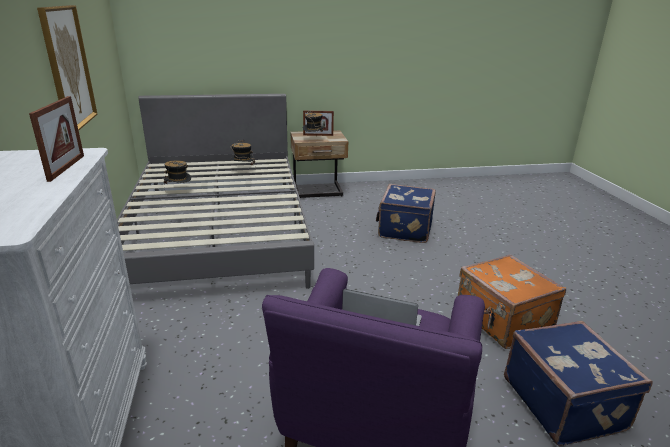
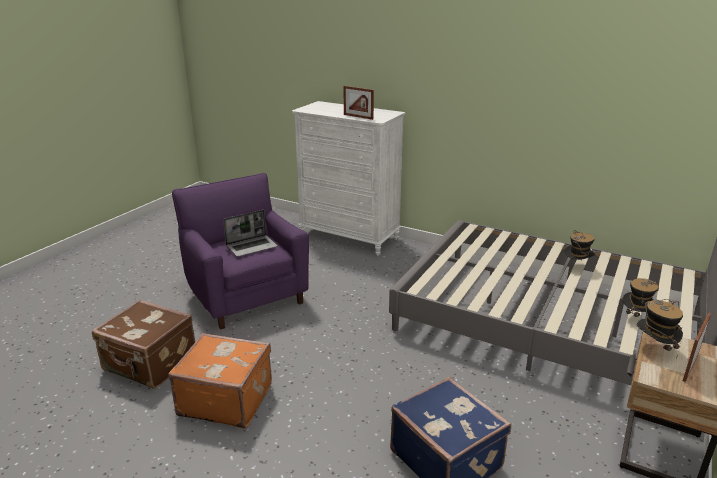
camera: 130 degrees right, 0 degrees up
picture [37,5,98,130] -> none
blue suitcase [504,321,653,446] -> brown suitcase [92,300,195,389]

